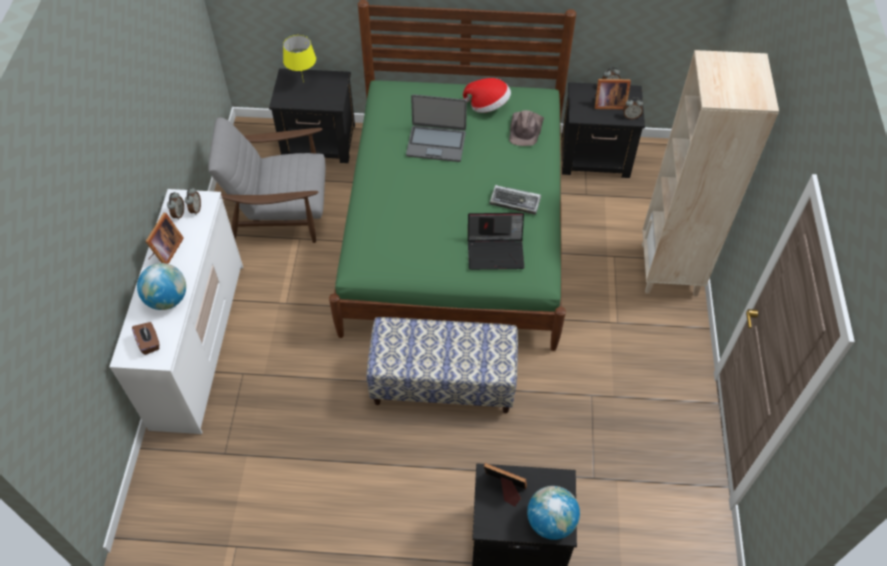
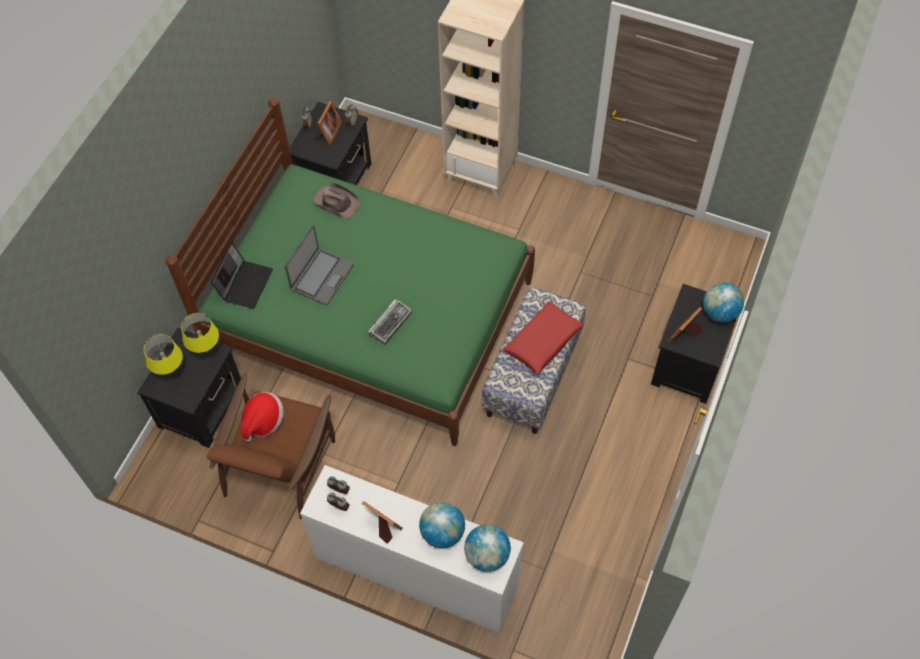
camera: 70 degrees left, 5 degrees up
brown tissue box [132,322,160,355] -> globe [464,524,511,572]
grey armchair [208,118,326,243] -> brown armchair [207,373,335,519]
hat [463,78,511,113] -> hat moved to [240,392,283,442]
laptop [468,213,524,270] -> laptop moved to [211,242,273,309]
keyboard [490,185,541,215] -> keyboard moved to [367,299,412,345]
none -> yellow table lamp [181,313,219,353]
none -> red pillow [503,301,584,374]

